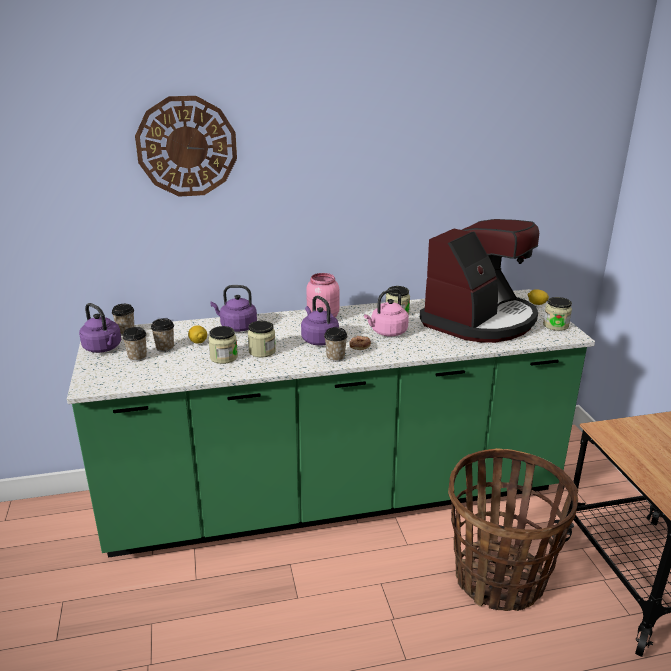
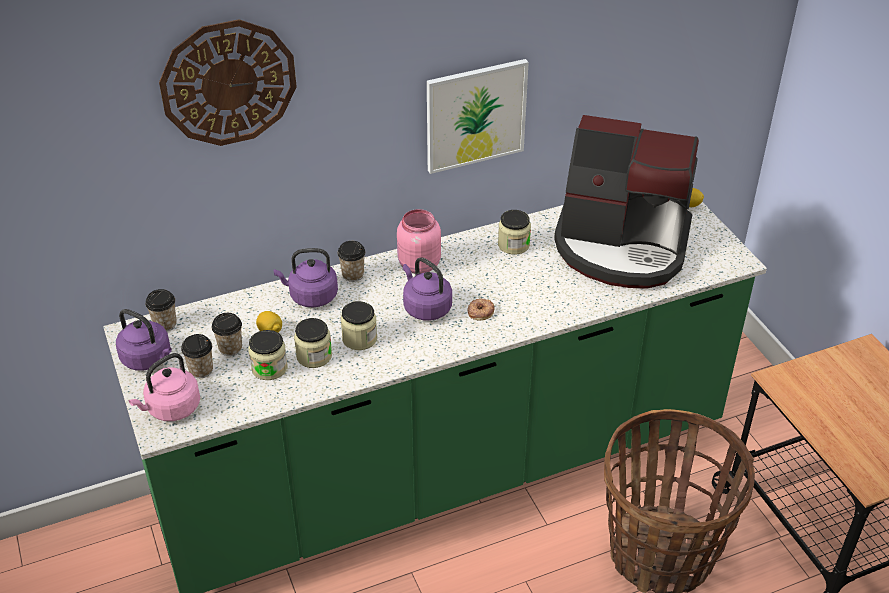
camera: 10 degrees left, 15 degrees up
cup [324,327,348,362] -> cup moved to [337,241,366,282]
pink kettle [364,288,409,336] -> pink kettle moved to [129,353,200,421]
coffee machine [420,219,539,343] -> coffee machine turned 75 degrees clockwise [554,115,699,289]
jar [543,297,572,331] -> jar moved to [248,330,288,380]
none -> picture [427,59,529,174]

